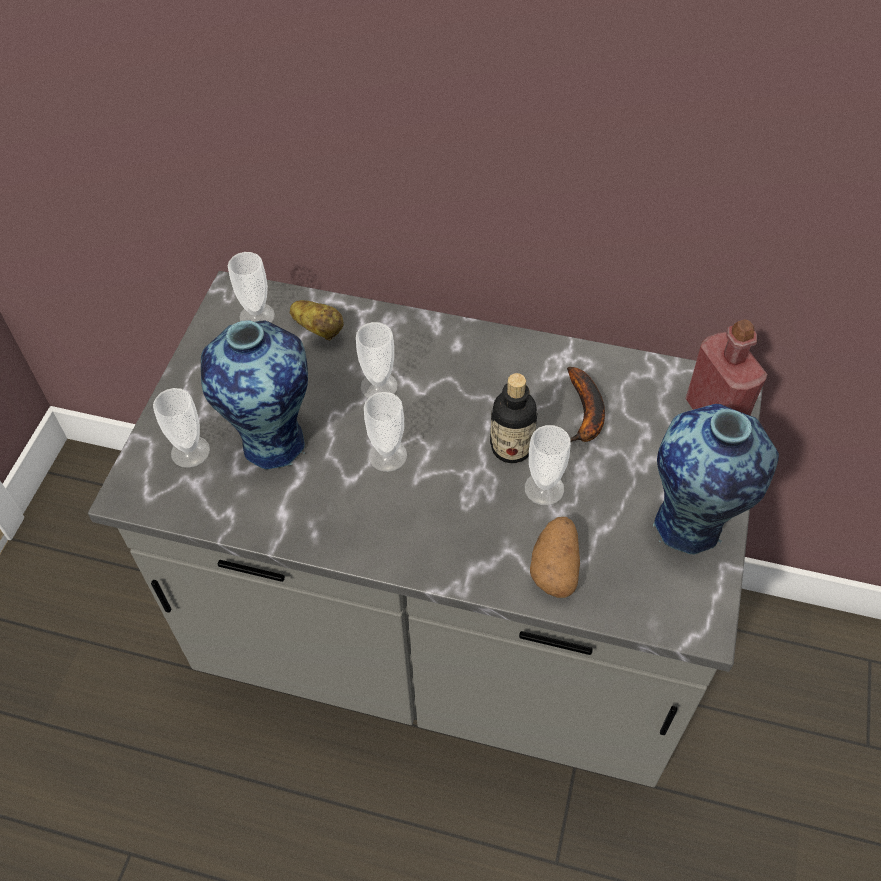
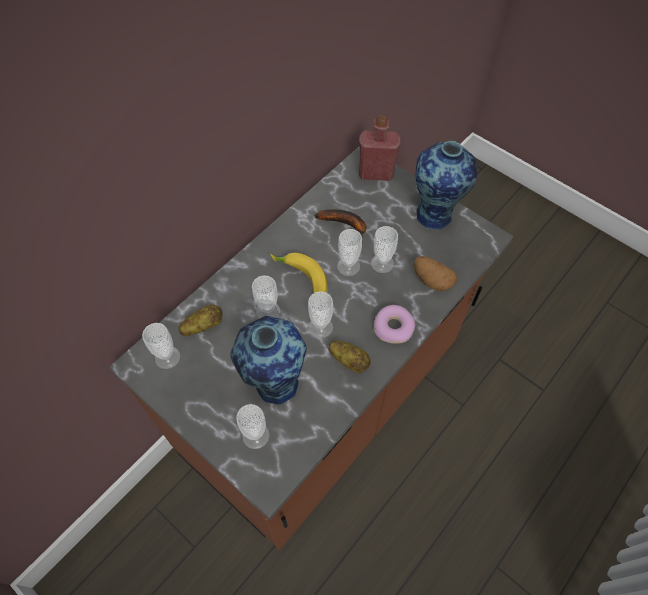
camera: 65 degrees left, 5 degrees up
grey counter [88,271,763,787] -> brown counter [109,147,513,550]
bottle [490,373,538,463] -> cup [337,229,362,276]
none -> banana [270,253,328,293]
none -> potato [329,340,371,373]
none -> donut [374,305,415,344]

